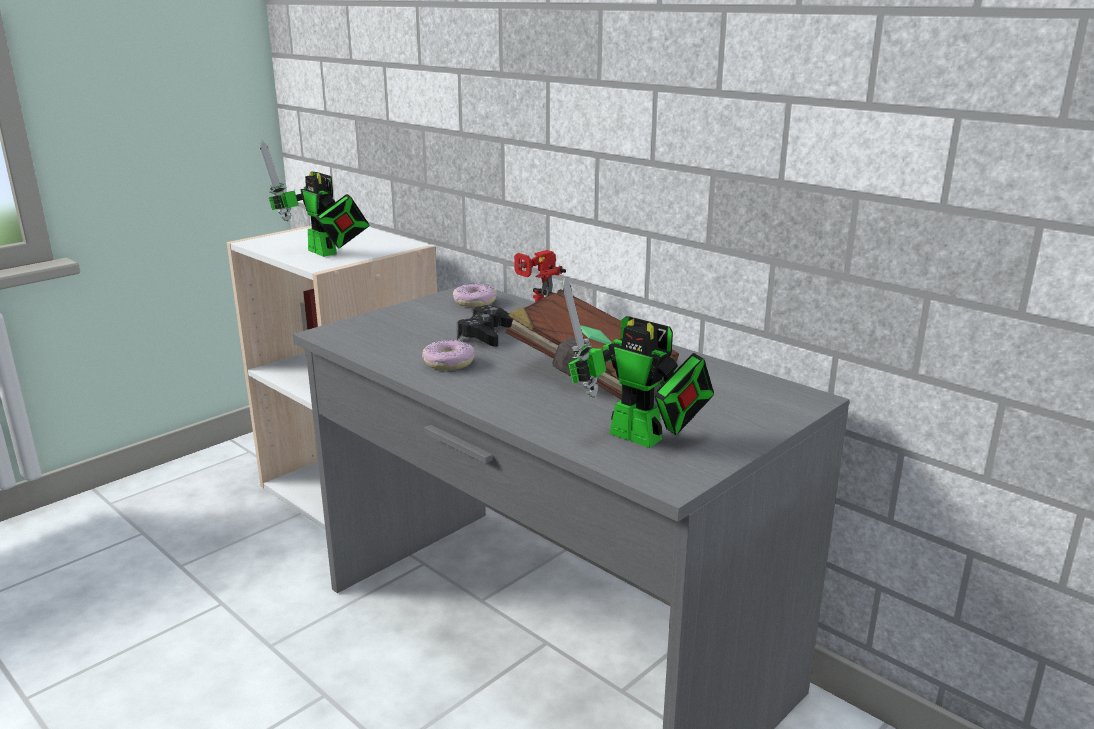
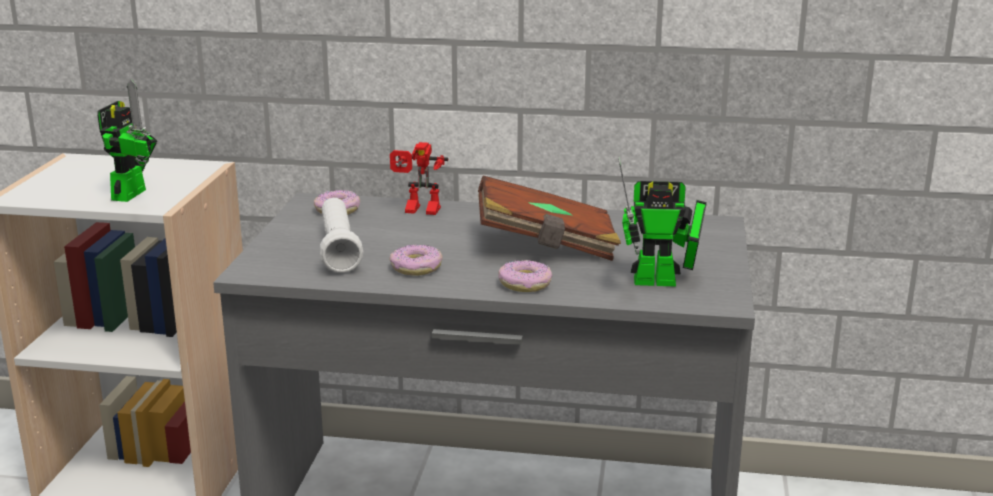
camera: 35 degrees left, 0 degrees up
toy robot [260,141,369,257] -> toy robot turned 90 degrees counterclockwise [97,80,157,202]
black game controller [457,305,513,347] -> none
none -> white flashlight [319,198,363,273]
none -> donut [499,260,552,292]

